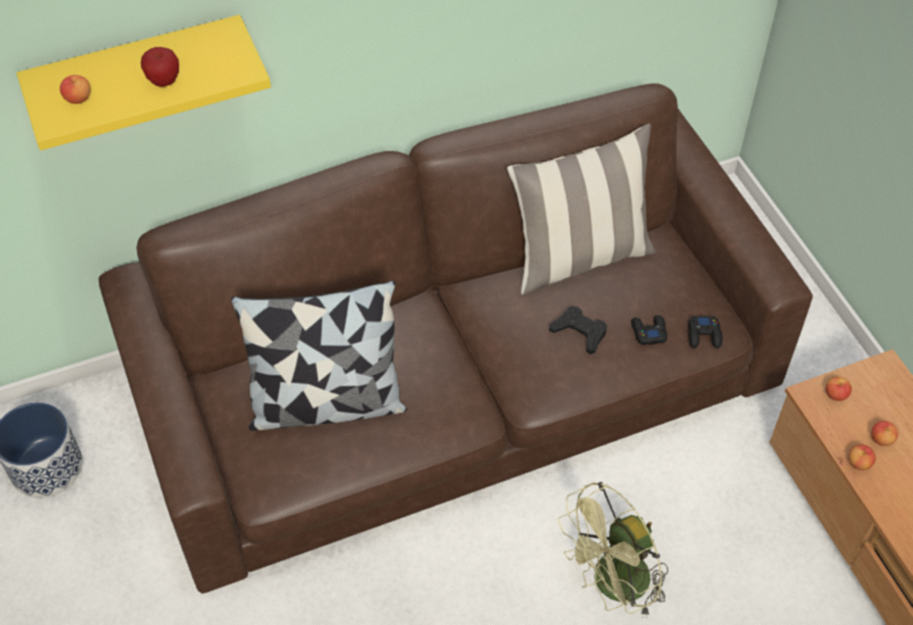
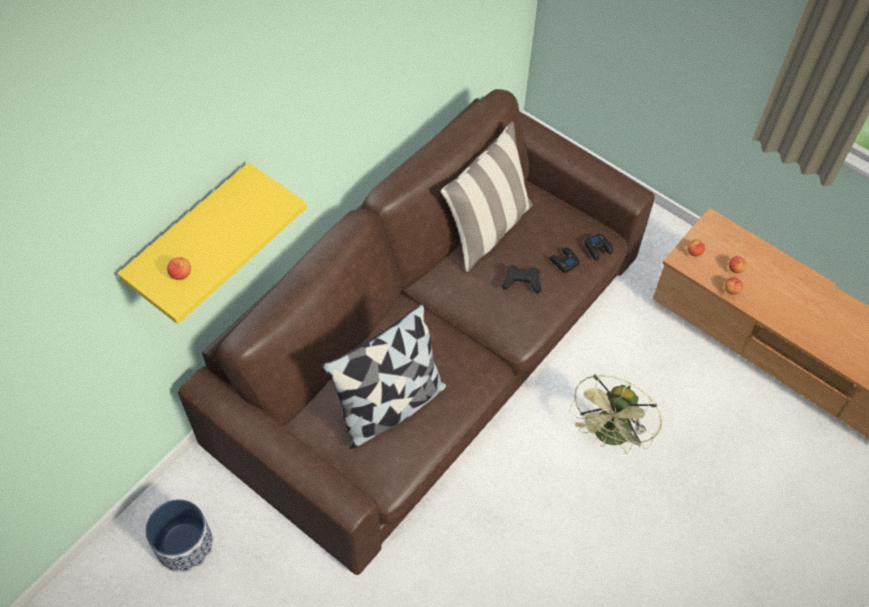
camera: 30 degrees left, 5 degrees up
apple [141,47,179,87] -> none

